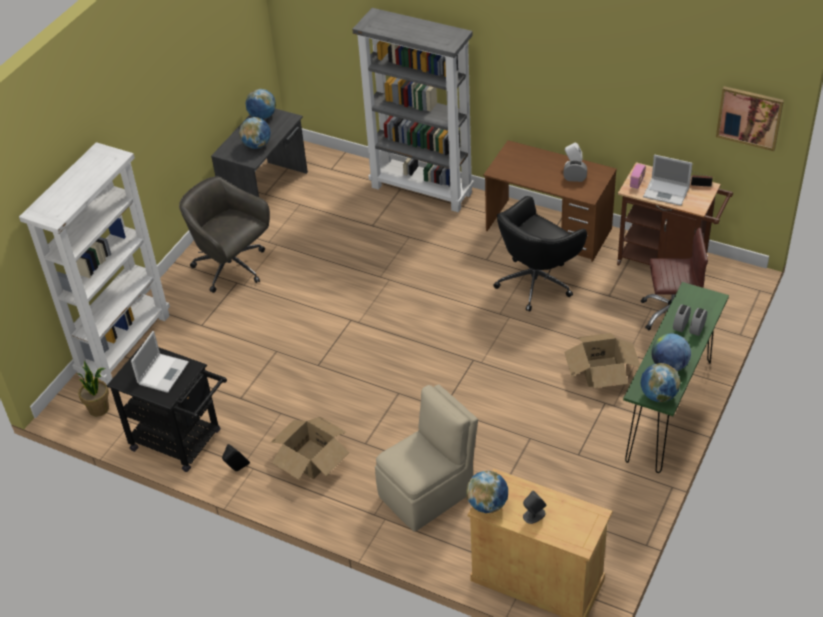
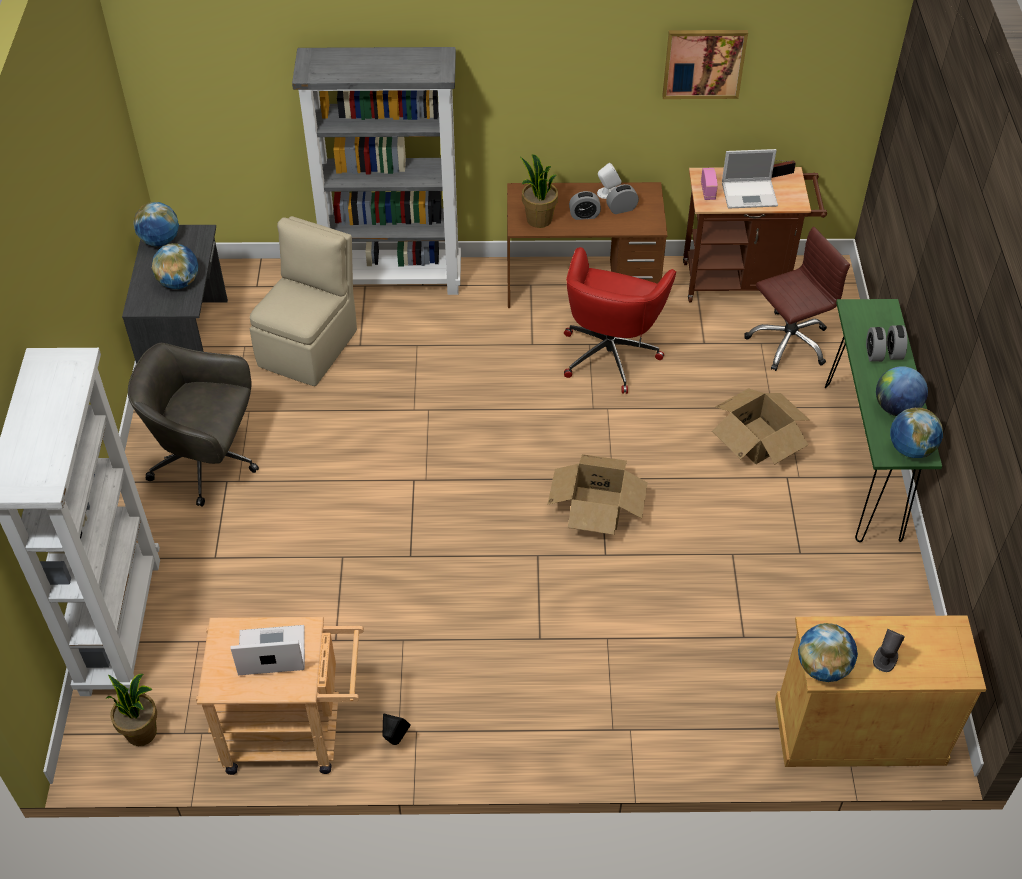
camera: 30 degrees left, 5 degrees up
black cart [107,344,227,472] -> beige cart [196,617,364,775]
laptop [131,331,189,393] -> laptop turned 90 degrees counterclockwise [231,625,305,675]
cardboard box [271,417,349,480] -> cardboard box moved to [547,454,648,535]
beige chair [375,384,478,532] -> beige chair moved to [250,216,357,386]
black office chair [493,196,587,312] -> red office chair [564,247,676,394]
picture [716,86,784,151] -> picture moved to [662,30,748,99]
none -> potted plant [520,154,558,228]
none -> alarm clock [569,191,601,220]

